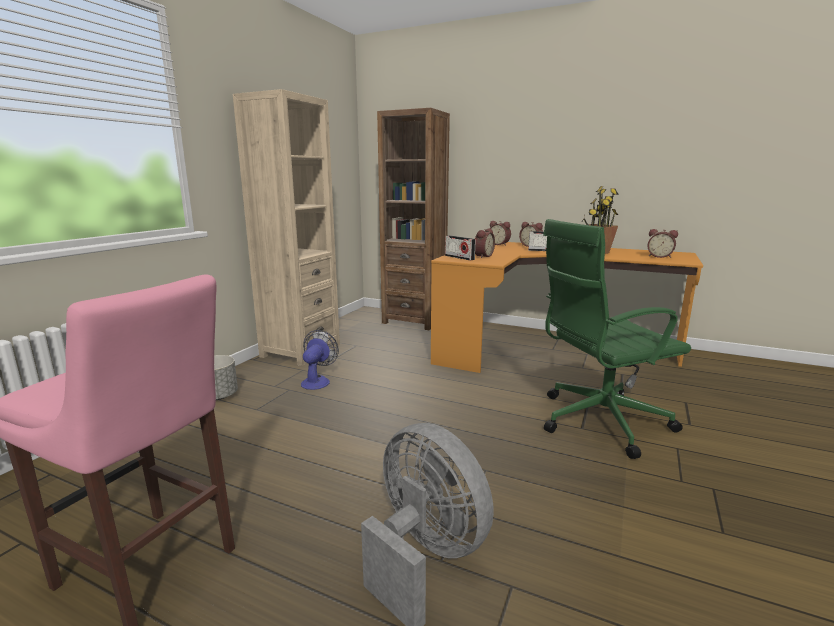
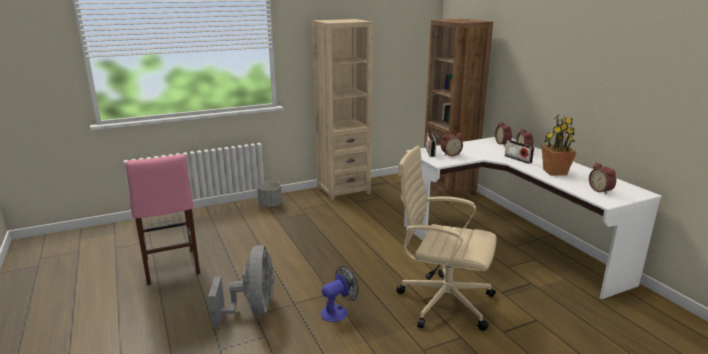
camera: 40 degrees right, 5 degrees up
fan [301,330,339,390] -> fan moved to [321,266,359,322]
orange desk [431,242,703,373] -> white desk [404,137,662,299]
green office chair [543,219,691,459] -> beige office chair [396,146,497,331]

